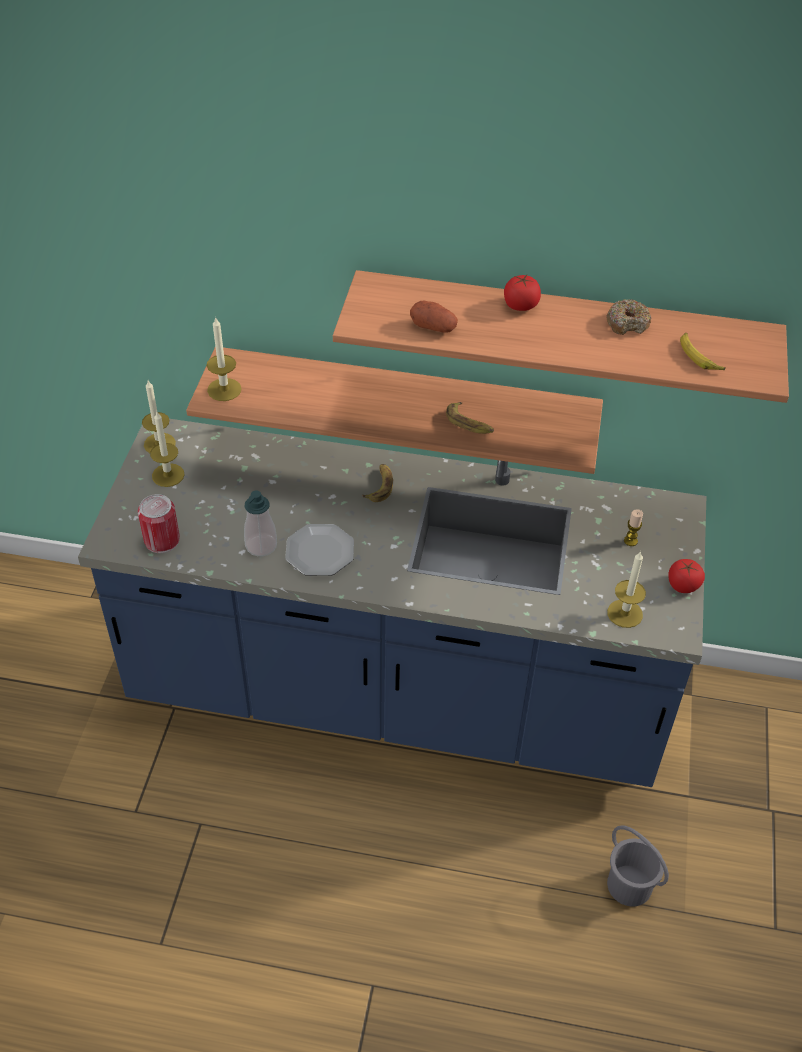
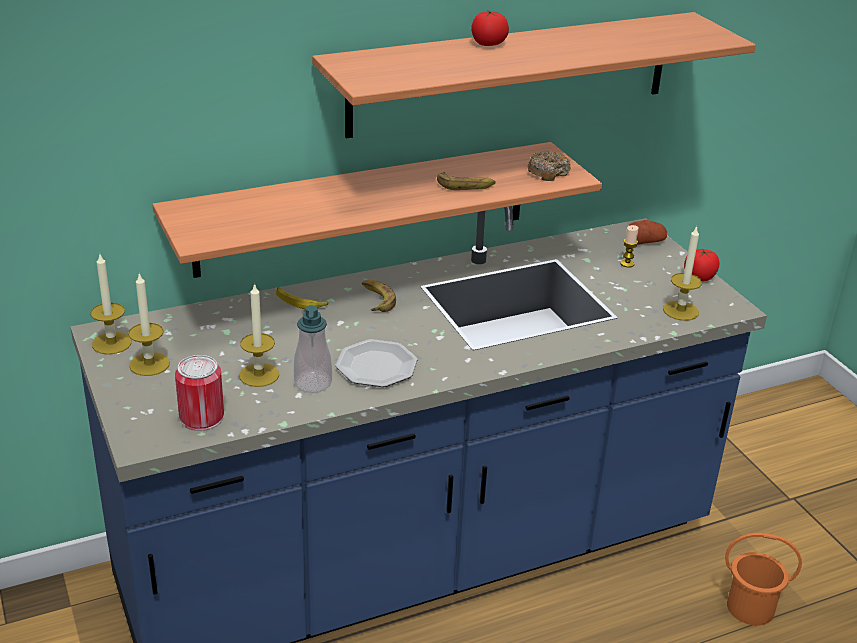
camera: 35 degrees left, 15 degrees down
candle [206,316,241,401] -> candle moved to [239,283,279,387]
potato [410,301,458,333] -> potato moved to [629,220,667,244]
donut [607,299,651,335] -> donut moved to [528,151,571,181]
grey bucket [607,825,669,907] -> orange bucket [725,533,802,626]
banana [680,333,726,370] -> banana moved to [276,287,328,310]

